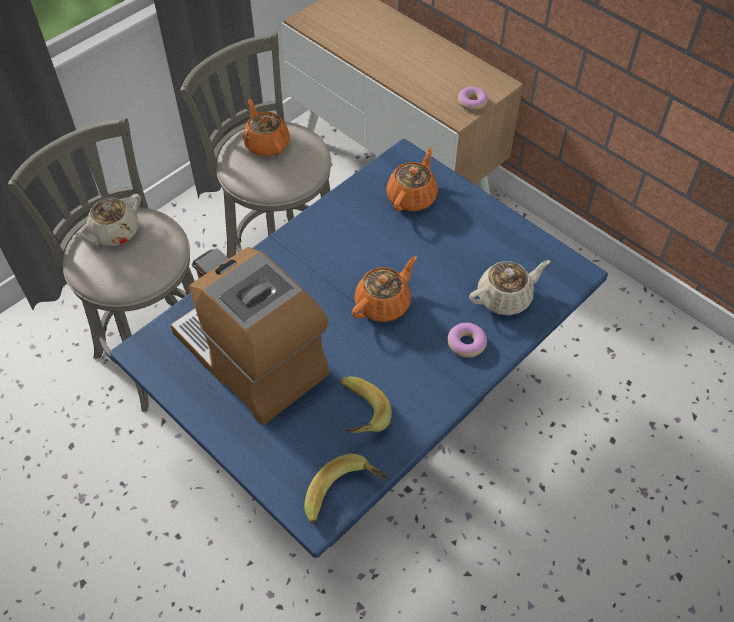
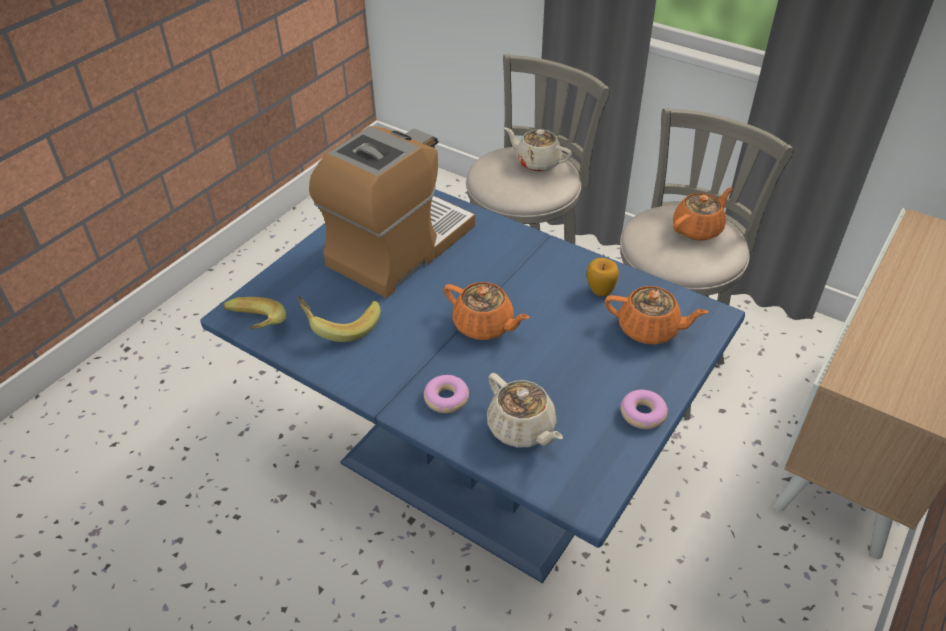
camera: 80 degrees right, 10 degrees down
donut [458,87,488,111] -> donut moved to [620,390,668,429]
none -> apple [587,258,619,296]

